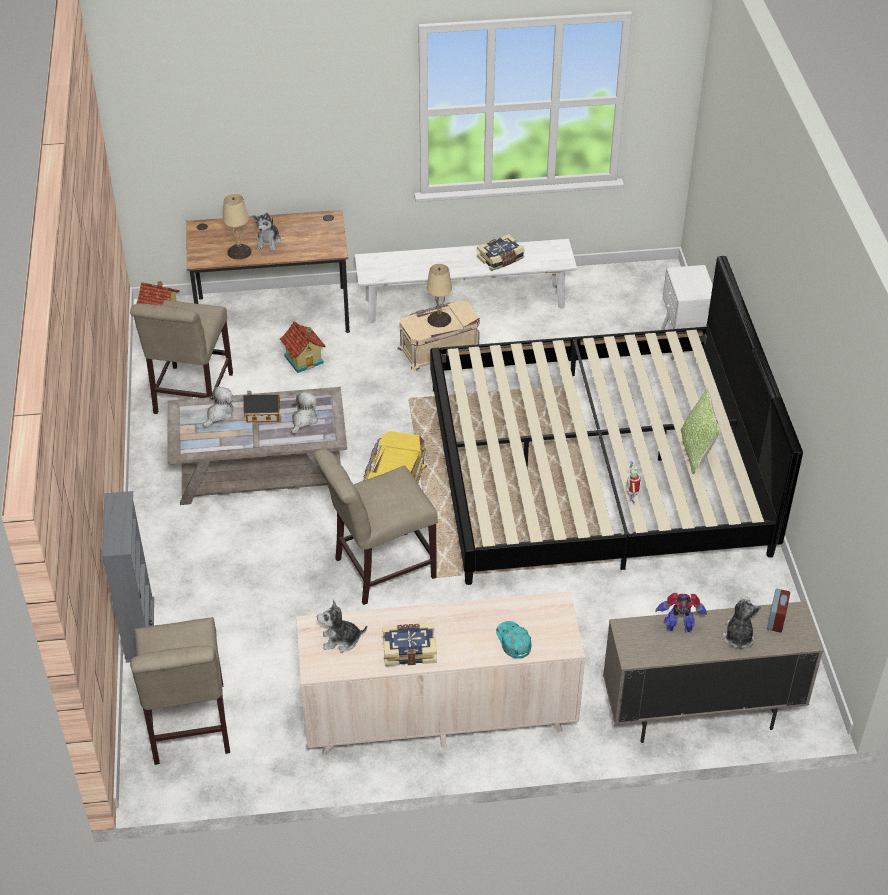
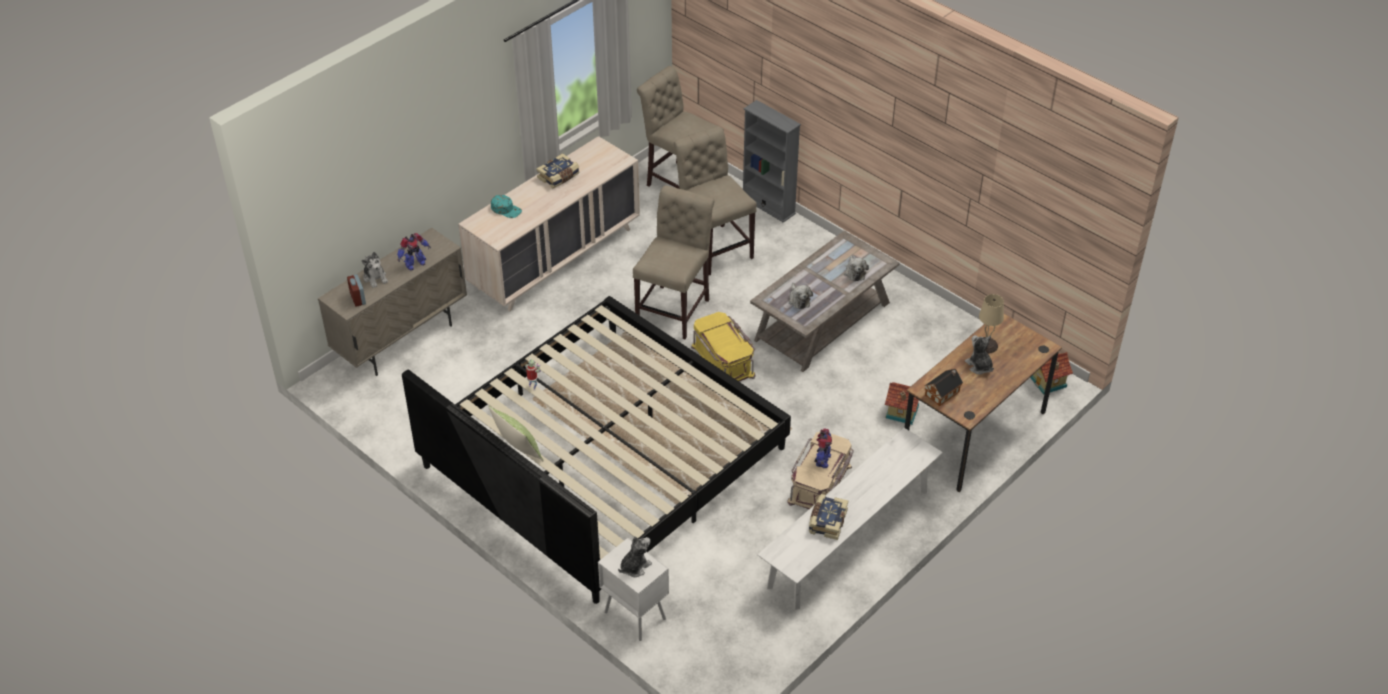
camera: 140 degrees right, 0 degrees up
beige chair [130,300,233,414] -> beige chair moved to [674,126,757,276]
toy house [243,391,280,422] -> toy house moved to [925,369,963,406]
plush toy [317,600,367,652] -> plush toy moved to [618,536,652,577]
beige table lamp [427,264,452,327] -> toy robot [814,429,832,468]

